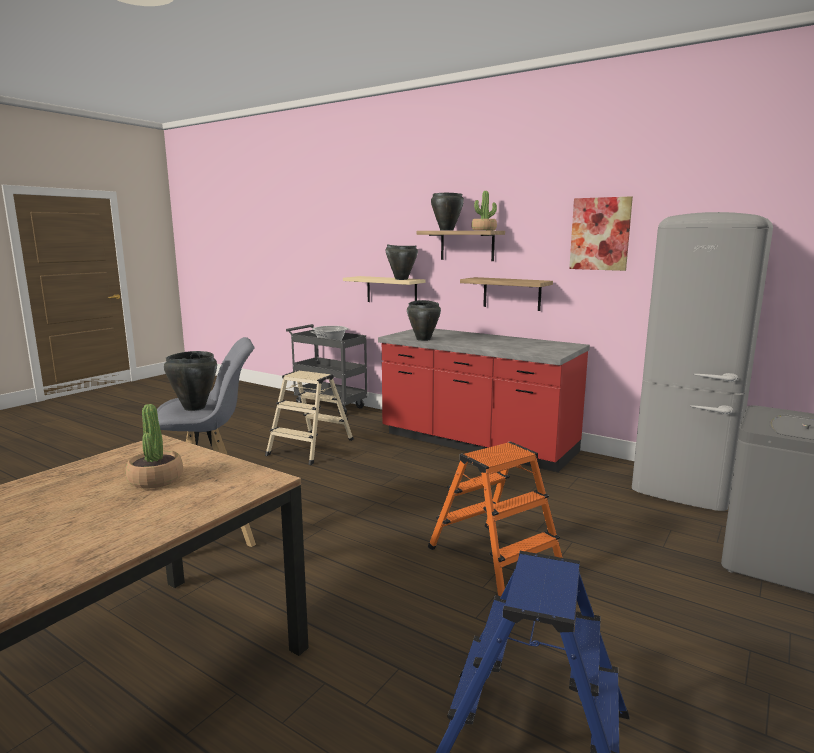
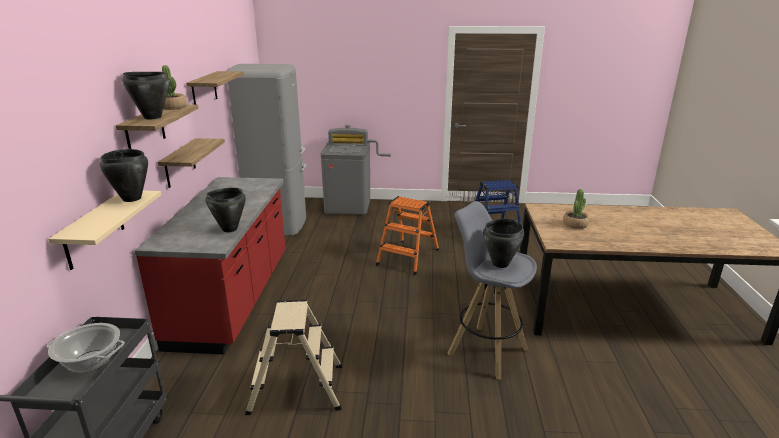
camera: 120 degrees left, 10 degrees up
picture [569,196,633,271] -> shelf [186,71,244,105]

